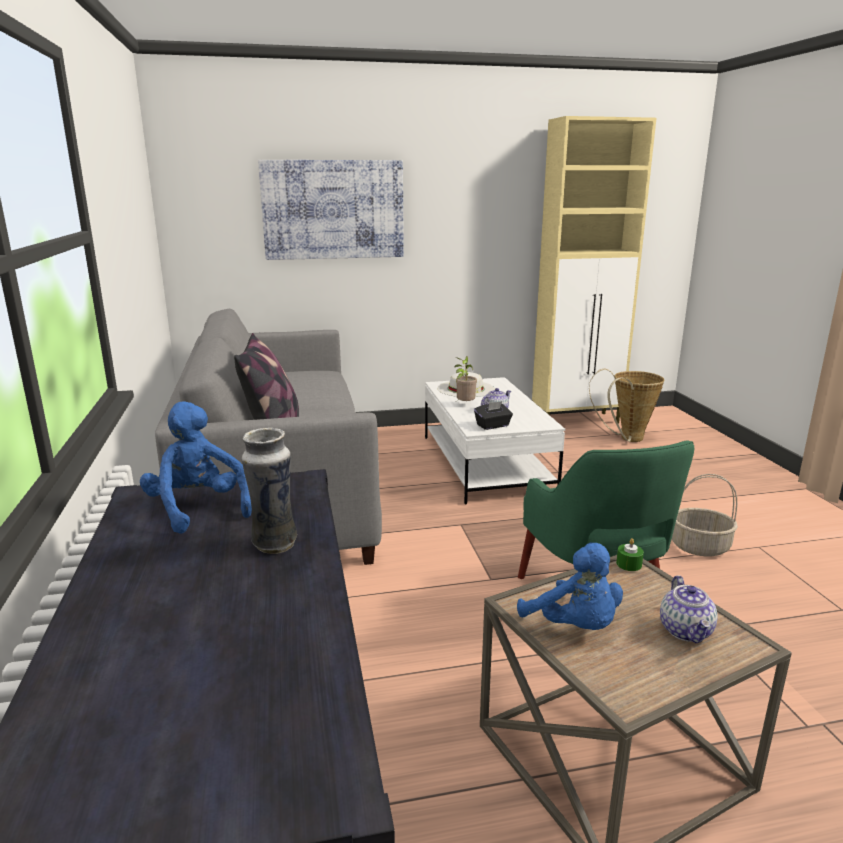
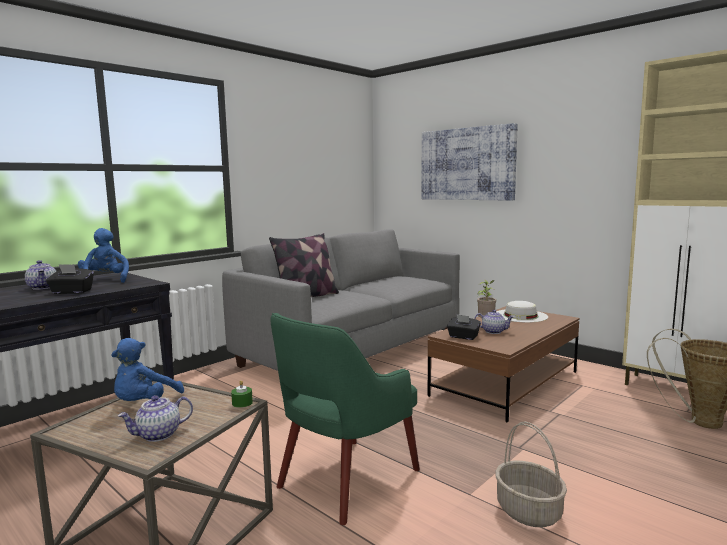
camera: 55 degrees right, 10 degrees down
blue plush toy [140,401,252,534] -> blue plush toy turned 45 degrees counterclockwise [78,228,129,283]
vase [242,428,297,554] -> black tissue box [46,264,94,294]
white coffee table [425,377,565,504] -> brown coffee table [428,306,580,423]
none -> teapot [25,260,56,290]

